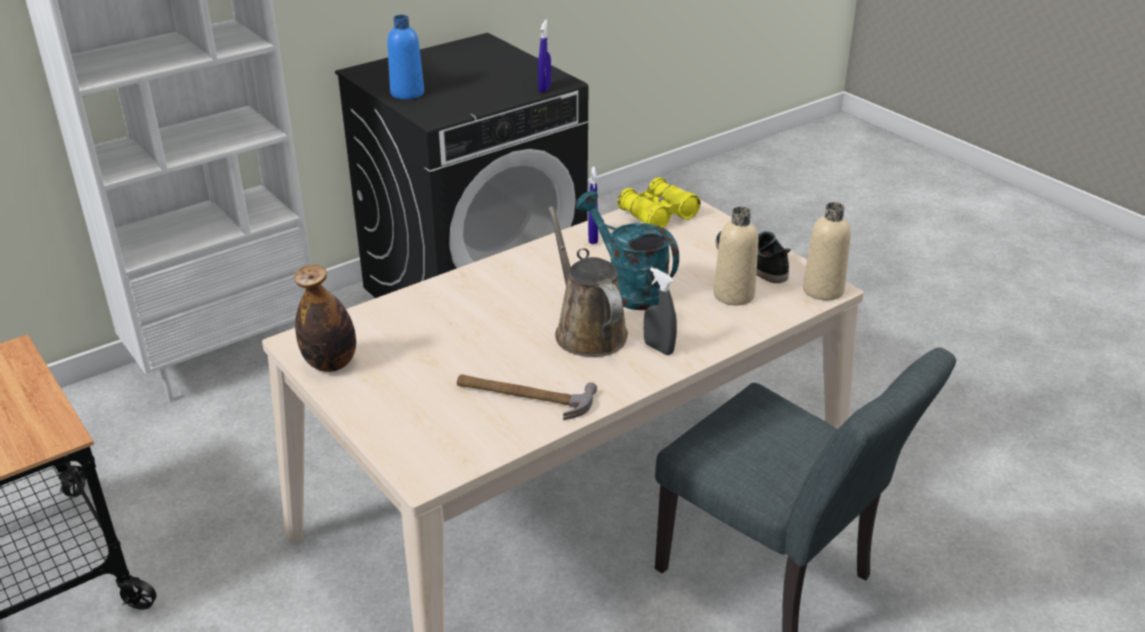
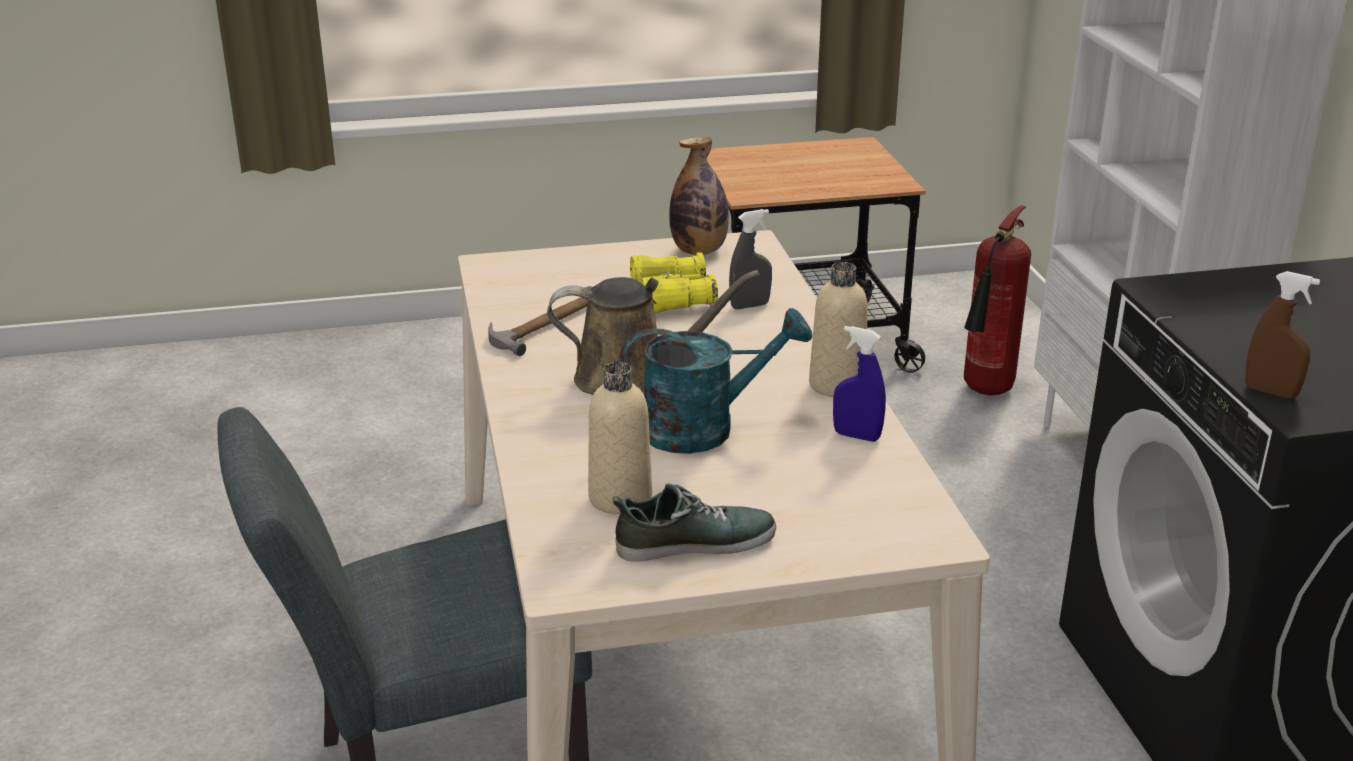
camera: 115 degrees right, 5 degrees down
blue bottle [387,15,424,99] -> none
blue spray bottle [538,19,551,93] -> brown spray bottle [1245,271,1320,398]
yellow binoculars [617,177,701,228] -> yellow binoculars moved to [630,252,718,314]
grey spray bottle [643,267,677,355] -> grey spray bottle moved to [729,209,772,309]
beige bottle [803,202,851,300] -> beige bottle moved to [809,262,868,397]
none -> fire extinguisher [964,205,1031,395]

